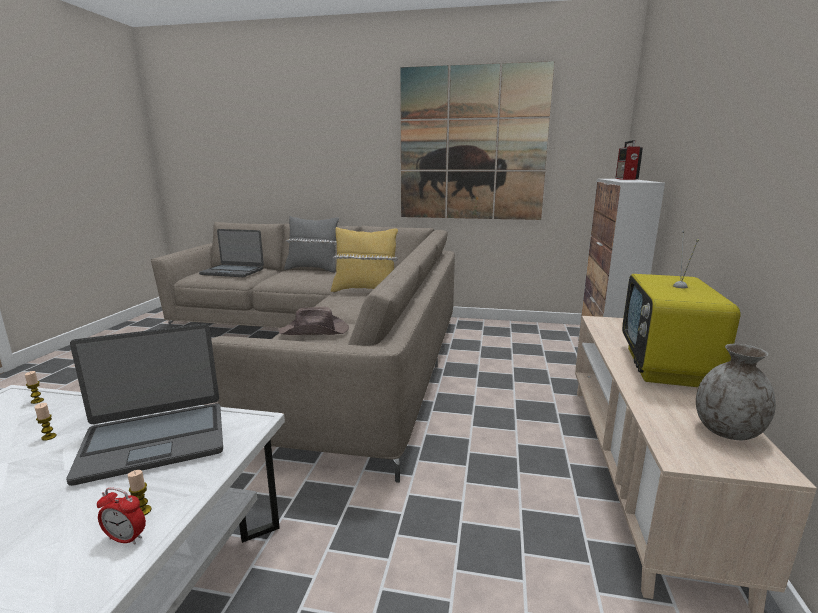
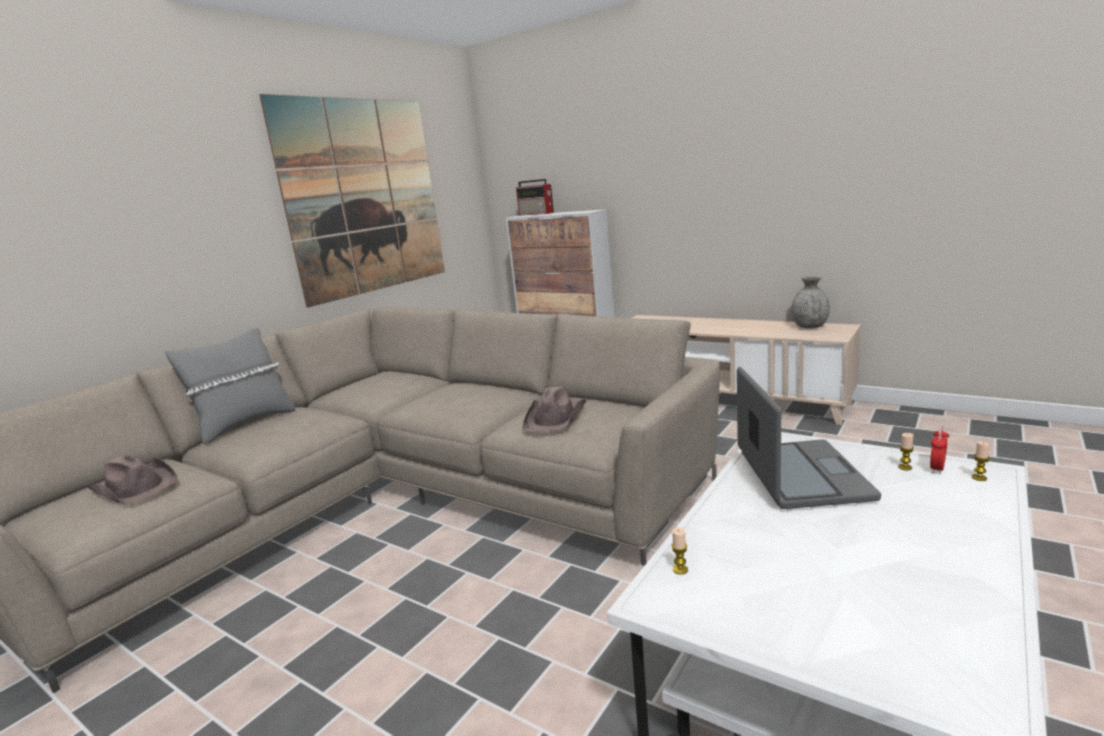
camera: 65 degrees left, 0 degrees up
candle [35,403,57,441] -> candle moved to [972,441,990,481]
laptop [199,229,264,277] -> brown hat [88,454,177,505]
yellow pillow [331,227,398,292] -> none
television [622,231,741,387] -> none

